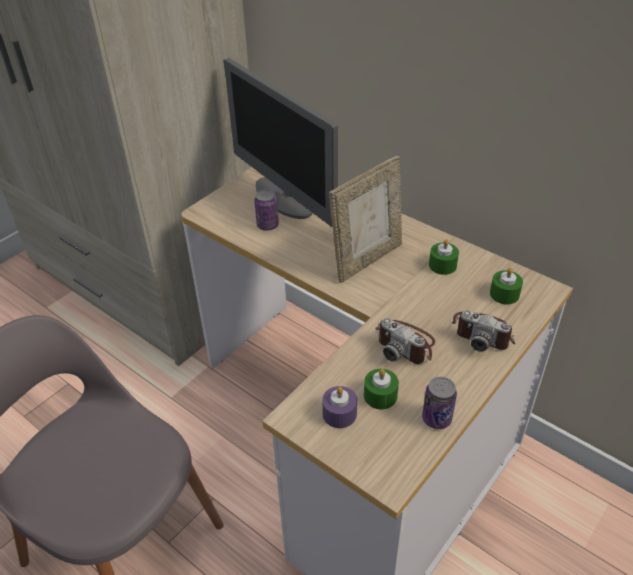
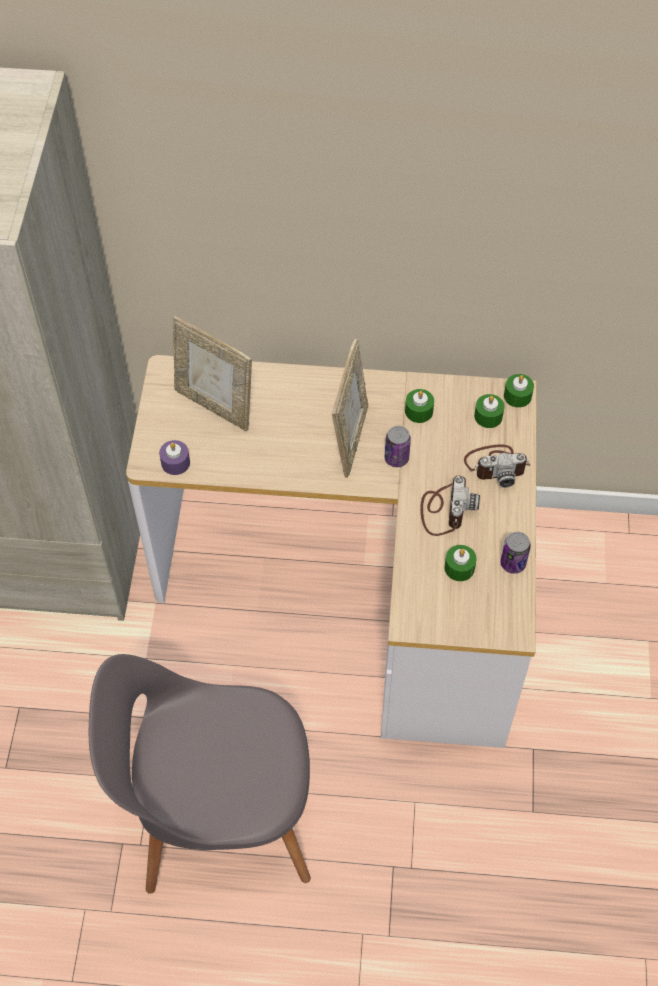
camera: 35 degrees left, 15 degrees up
monitor [224,58,338,227] -> picture frame [173,316,252,431]
can [254,189,279,231] -> can moved to [385,426,411,467]
purple candle [322,386,357,428] -> purple candle moved to [159,440,190,475]
camera [376,318,435,364] -> camera turned 90 degrees counterclockwise [420,475,480,536]
none -> green candle [504,374,534,408]

